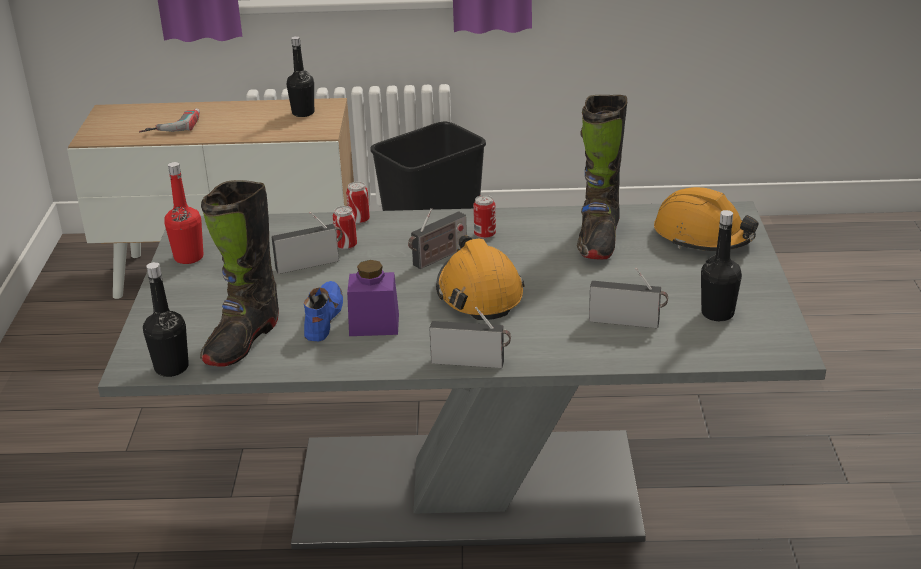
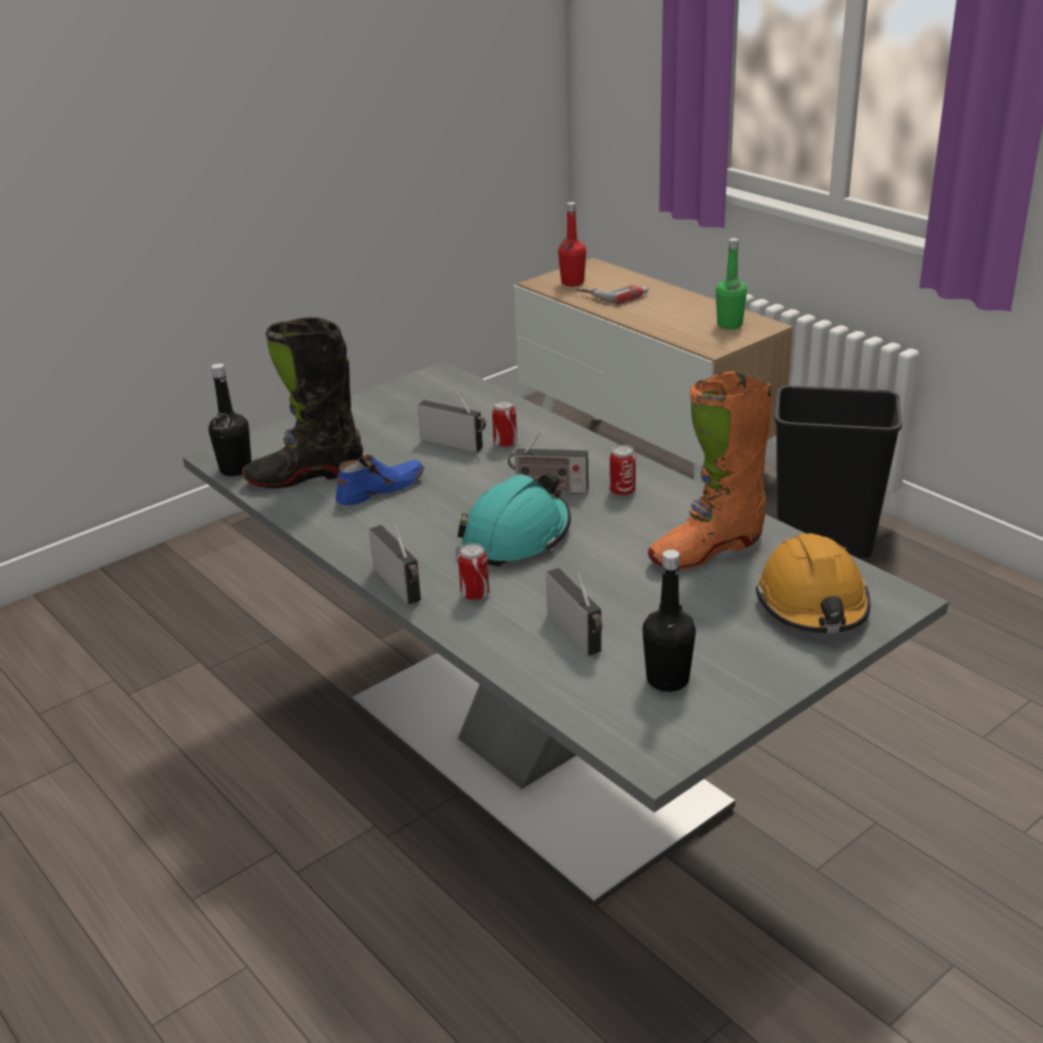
camera: 50 degrees right, 0 degrees up
red bottle [164,162,203,264] -> red bottle moved to [558,202,586,286]
black bottle [286,36,314,117] -> green bottle [716,238,747,329]
can [346,181,370,224] -> can moved to [458,543,490,601]
purple jar [347,260,399,336] -> none
orange hard hat [436,235,525,320] -> turquoise hard hat [457,473,571,566]
black boot [577,95,627,259] -> orange boot [648,371,772,570]

